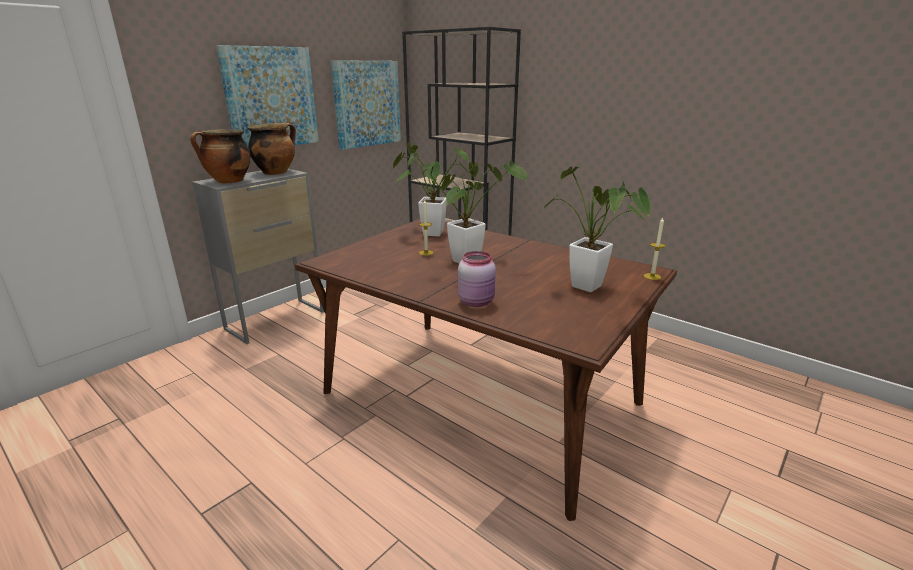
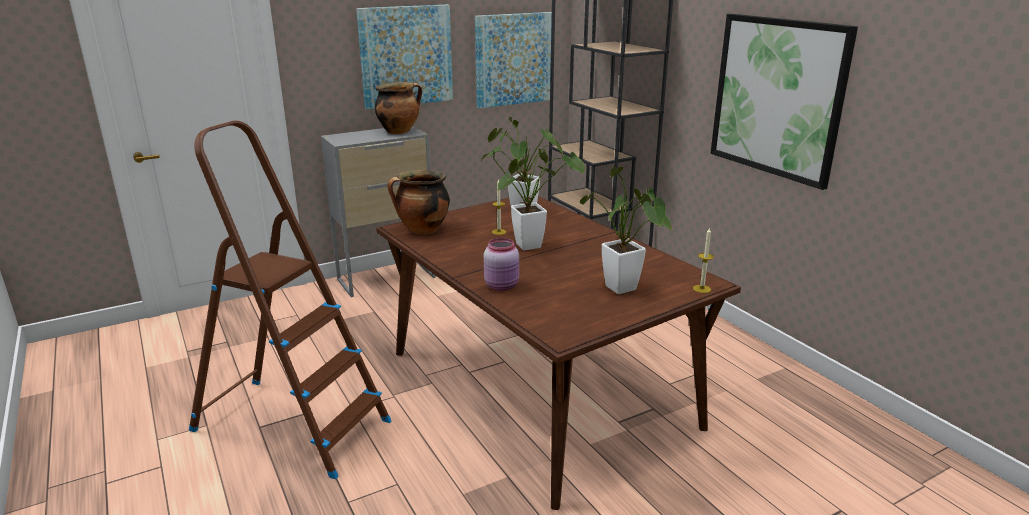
camera: 20 degrees right, 0 degrees up
cooking pot [190,129,251,184] -> cooking pot moved to [387,170,450,234]
none -> brown step ladder [189,121,392,479]
none -> picture [711,14,858,190]

